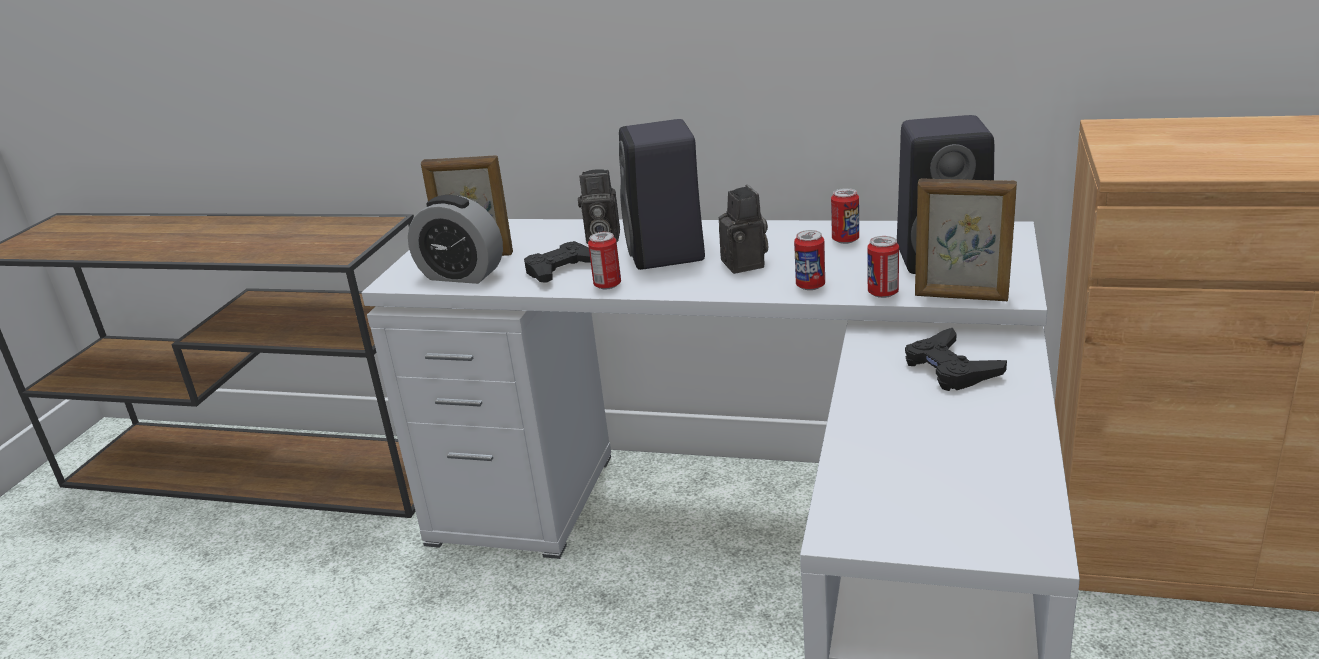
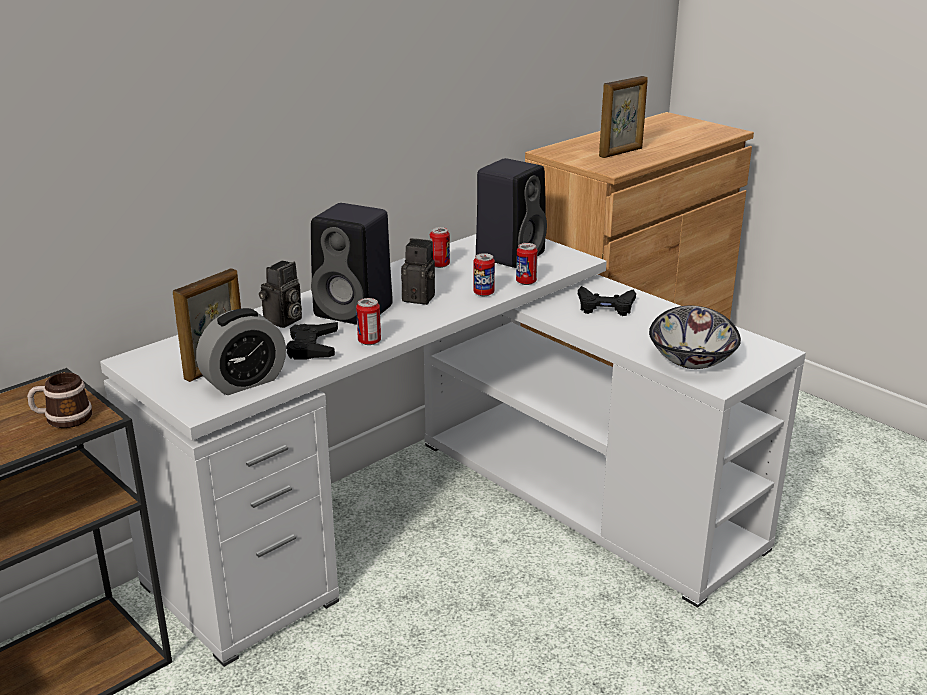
camera: 60 degrees left, 0 degrees up
picture frame [915,178,1017,301] -> picture frame moved to [599,76,648,158]
none -> mug [27,373,92,428]
none -> bowl [649,305,741,369]

